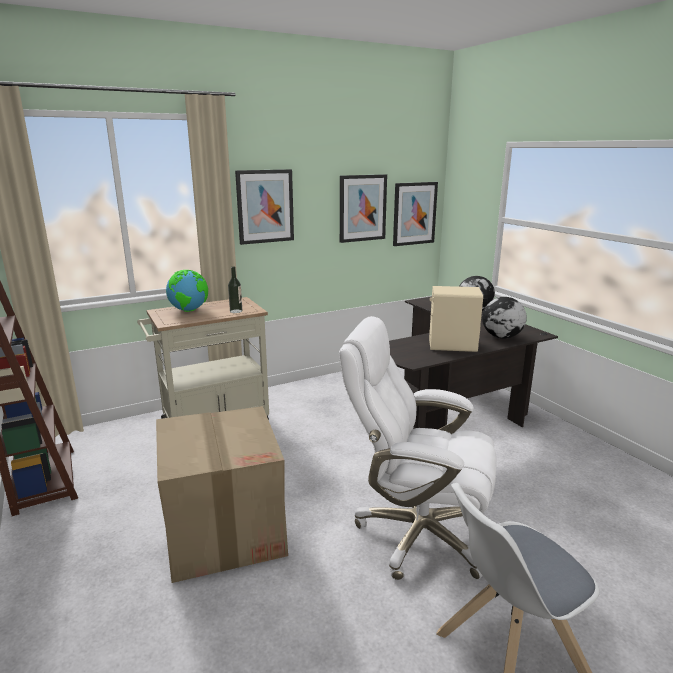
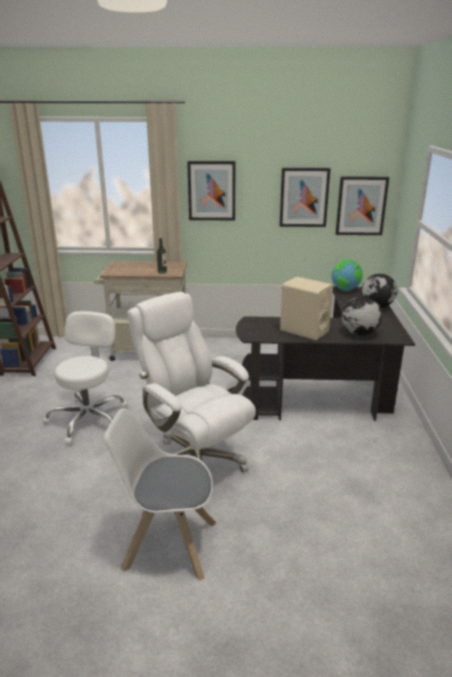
camera: 30 degrees right, 5 degrees up
cardboard box [156,406,288,583] -> white office chair [43,311,128,445]
globe [166,270,208,312] -> globe moved to [331,260,363,291]

